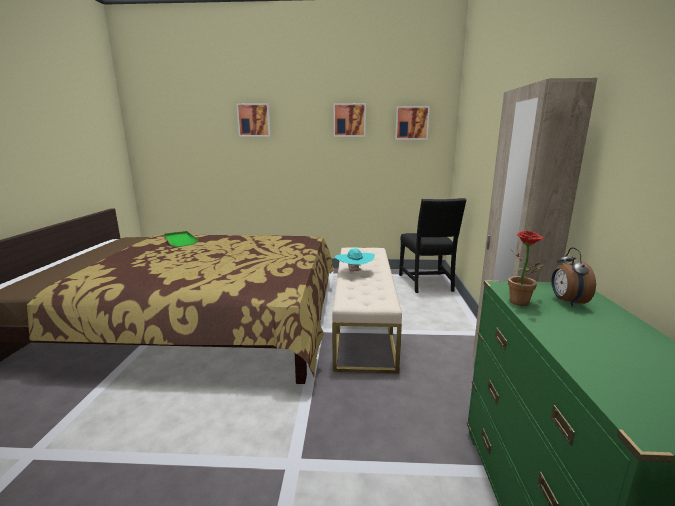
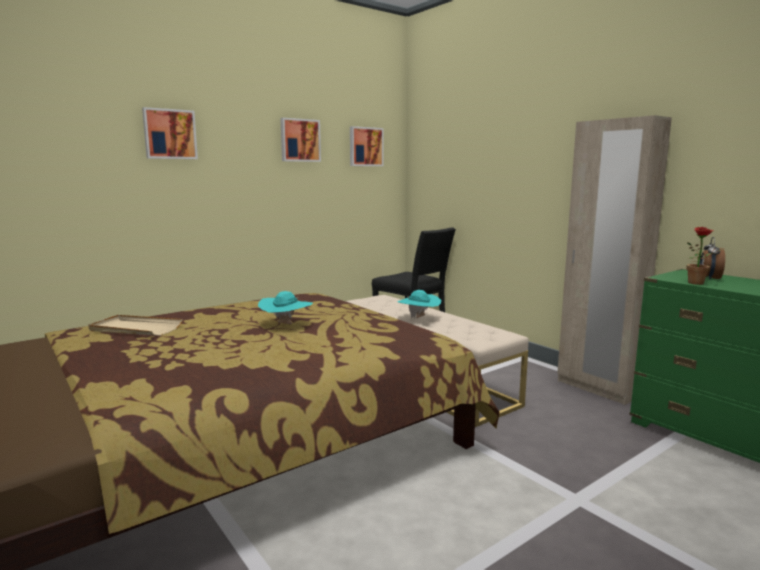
camera: 40 degrees left, 5 degrees down
green tray [164,231,199,247] -> beige tray [88,315,183,336]
alarm clock [551,247,596,307] -> alarm clock turned 60 degrees clockwise [700,237,725,280]
none -> turquoise hat [258,291,313,325]

